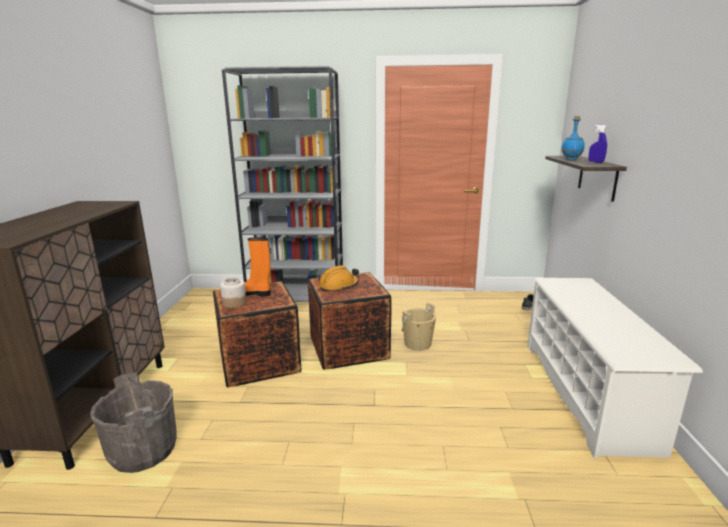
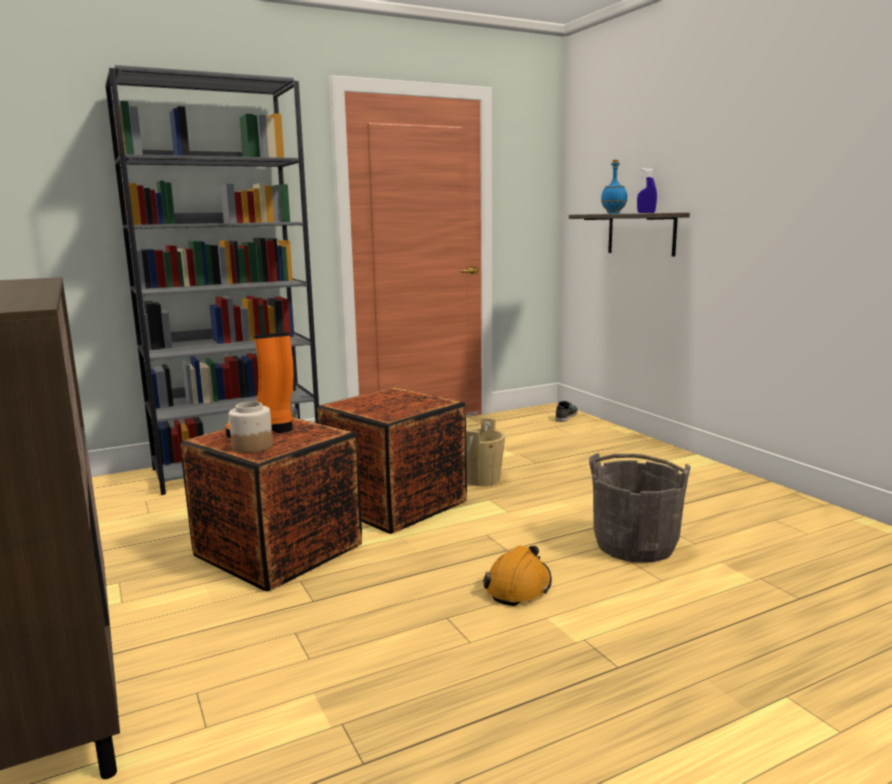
camera: 30 degrees left, 5 degrees down
grey bucket [91,372,177,473] -> grey bucket moved to [589,453,691,563]
orange hard hat [318,265,359,292] -> orange hard hat moved to [483,546,552,606]
white shoe rack [527,278,703,458] -> none

